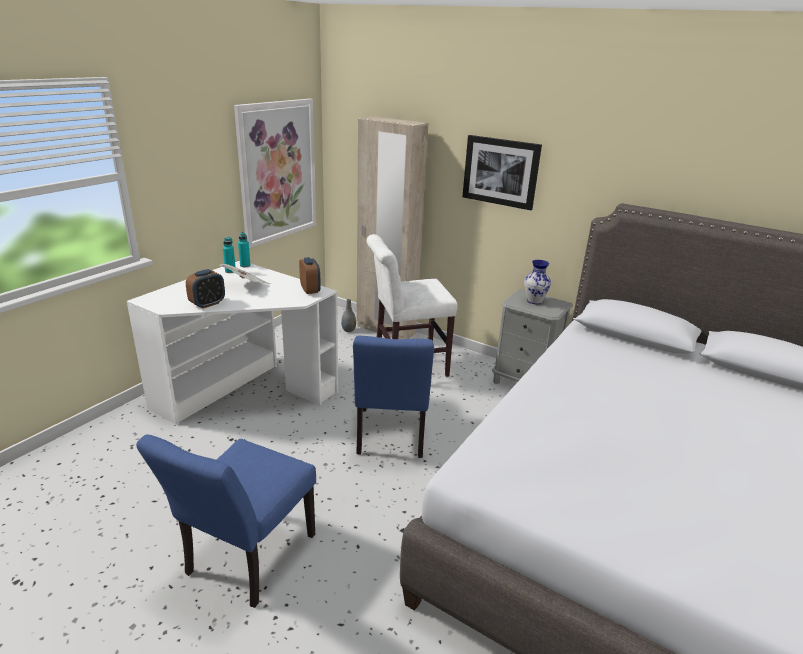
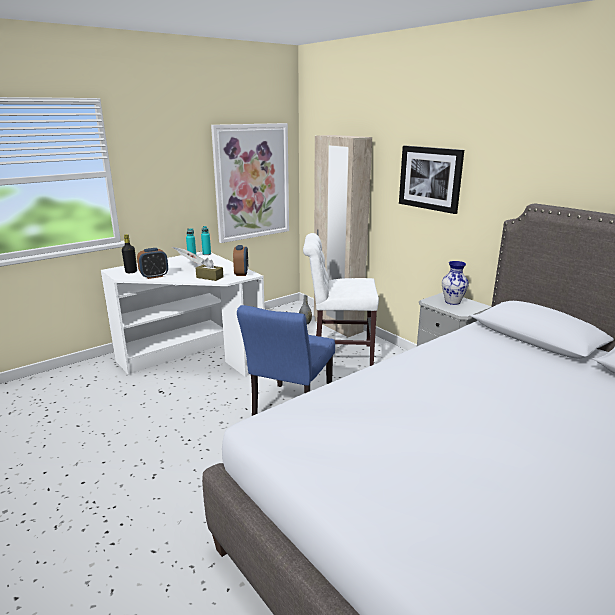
camera: 20 degrees right, 5 degrees down
blue chair [136,435,316,608] -> none
none -> black bottle [122,234,137,273]
none -> brown tissue box [196,258,223,281]

